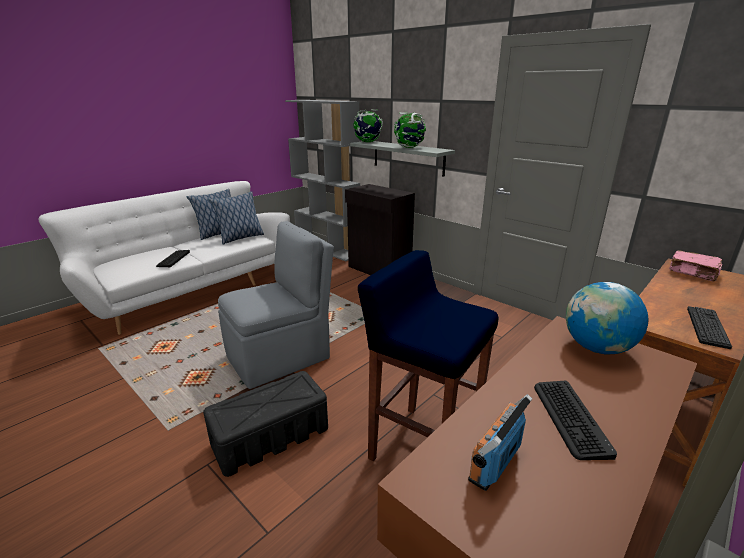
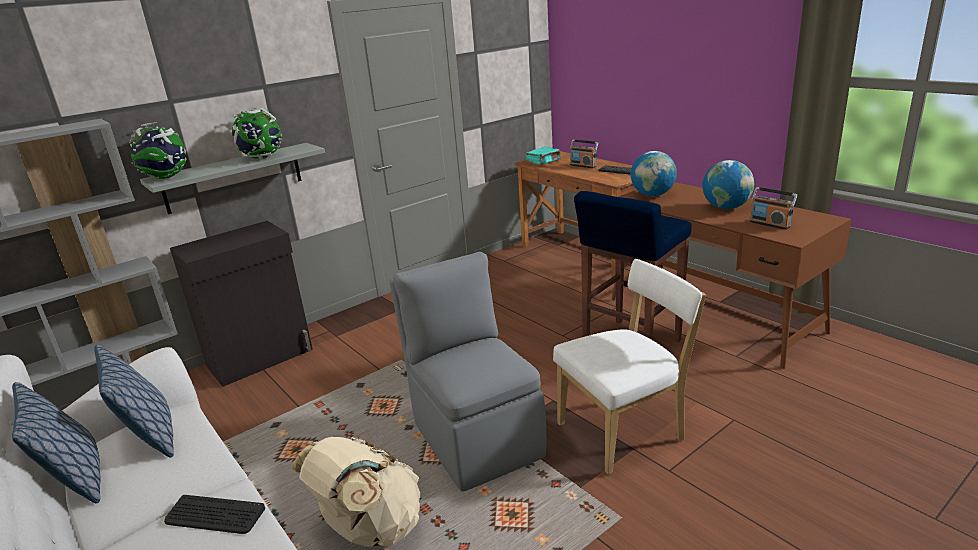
camera: 80 degrees left, 0 degrees up
black storage box [203,371,328,477] -> white chair [553,259,706,475]
keyboard [534,381,617,460] -> globe [702,160,754,209]
pink book [669,251,722,282] -> turquoise book [526,147,561,165]
none -> beige backpack [291,437,420,547]
none -> radio [570,139,598,168]

